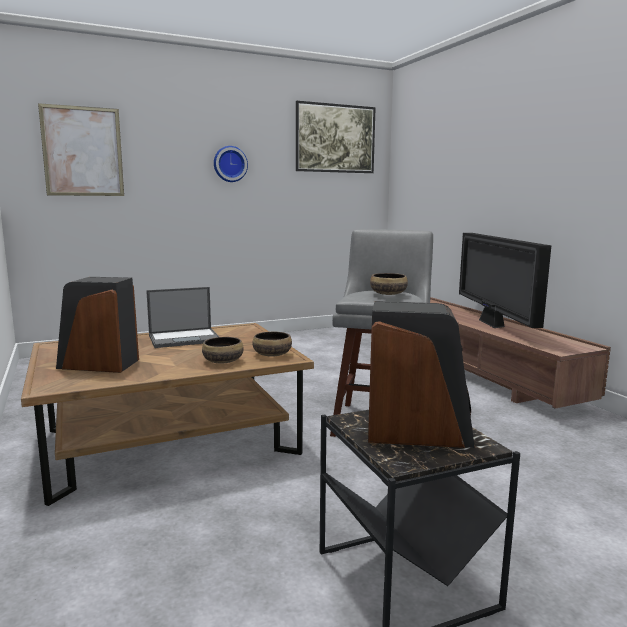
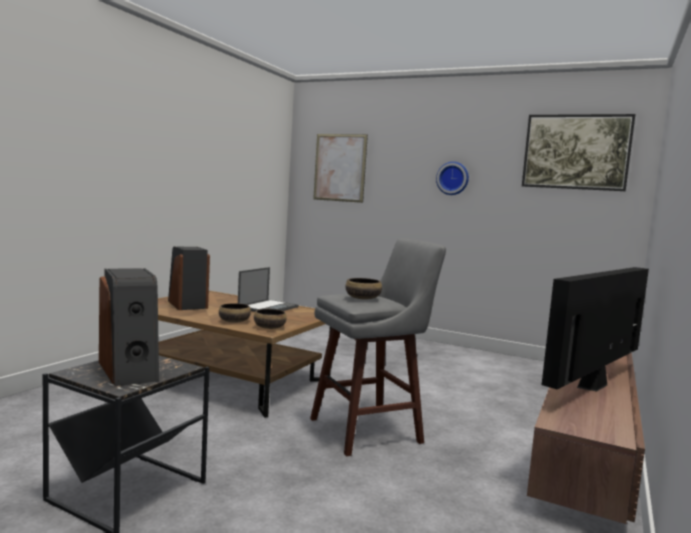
camera: 50 degrees right, 5 degrees down
laptop [146,287,219,348] -> laptop turned 90 degrees counterclockwise [238,267,298,312]

